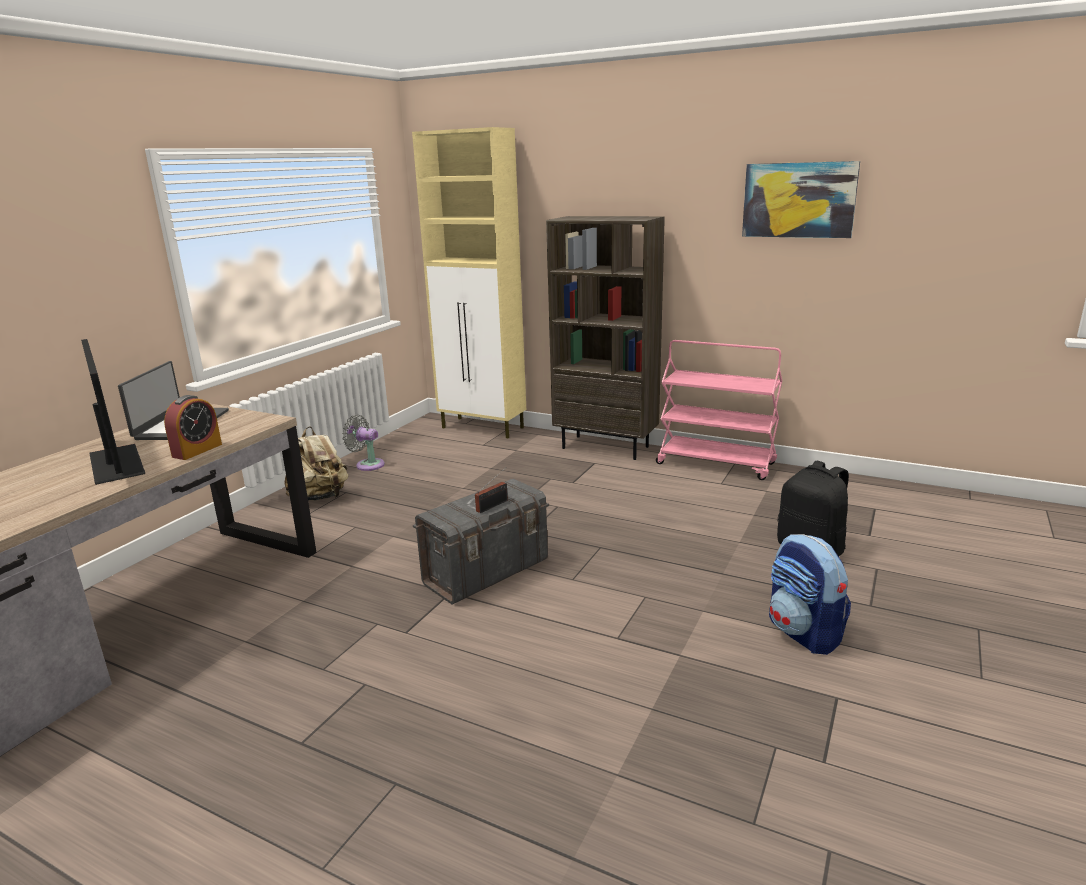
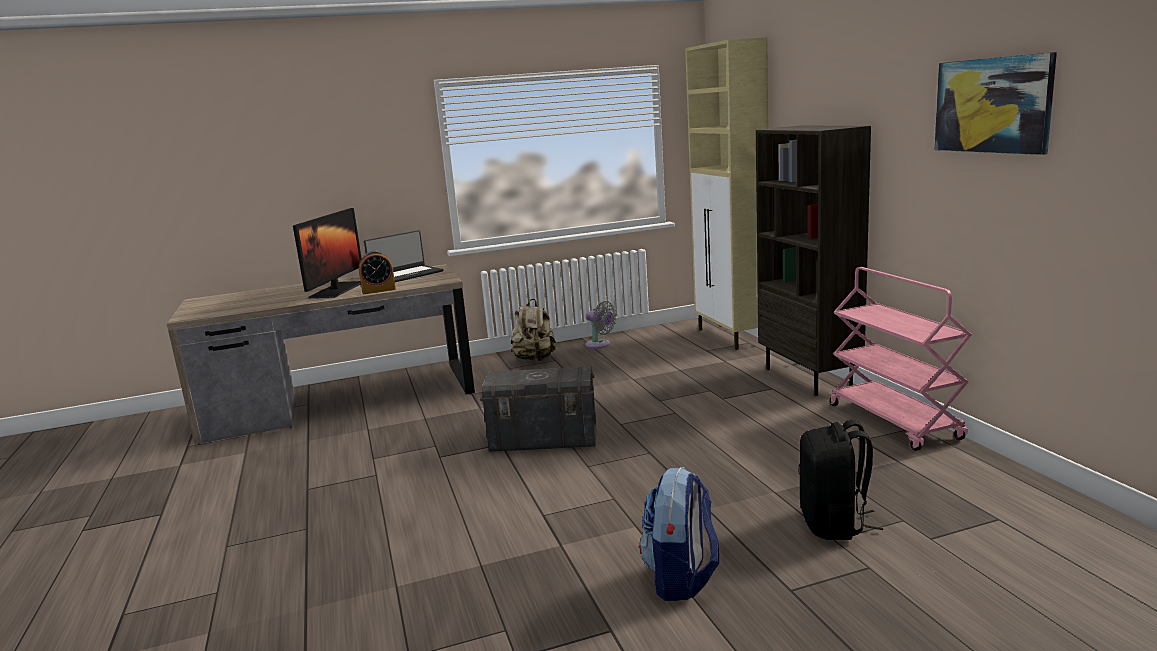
camera: 45 degrees right, 5 degrees down
grey fan [342,415,385,471] -> grey fan turned 150 degrees clockwise [585,301,616,349]
radio [475,467,508,513] -> none

